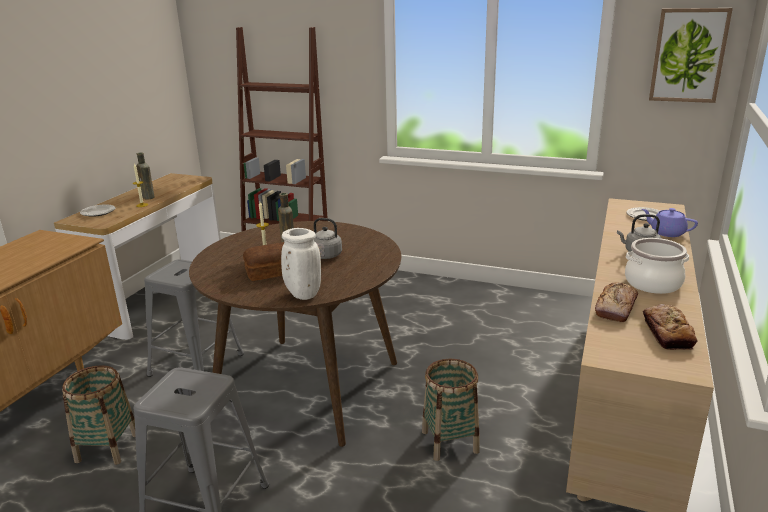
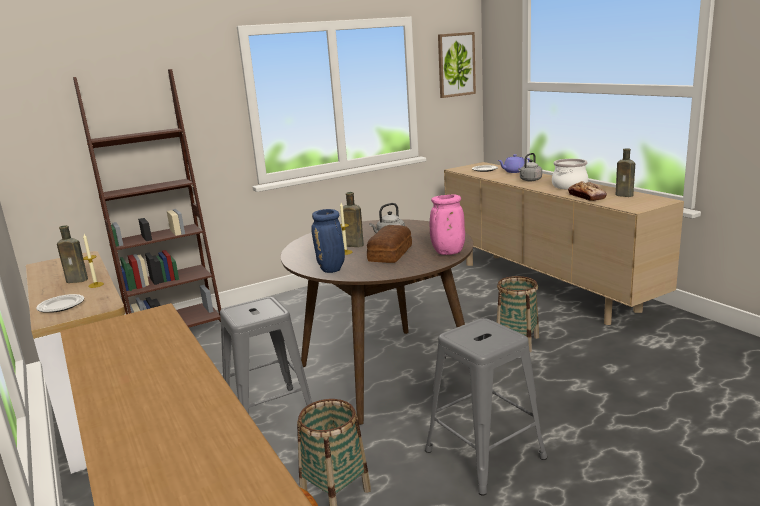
camera: 50 degrees left, 5 degrees down
white vase [281,228,321,300] -> pink vase [430,194,465,255]
bread [643,304,697,350] -> brown bottle [616,148,635,197]
none -> blue vase [311,209,345,273]

